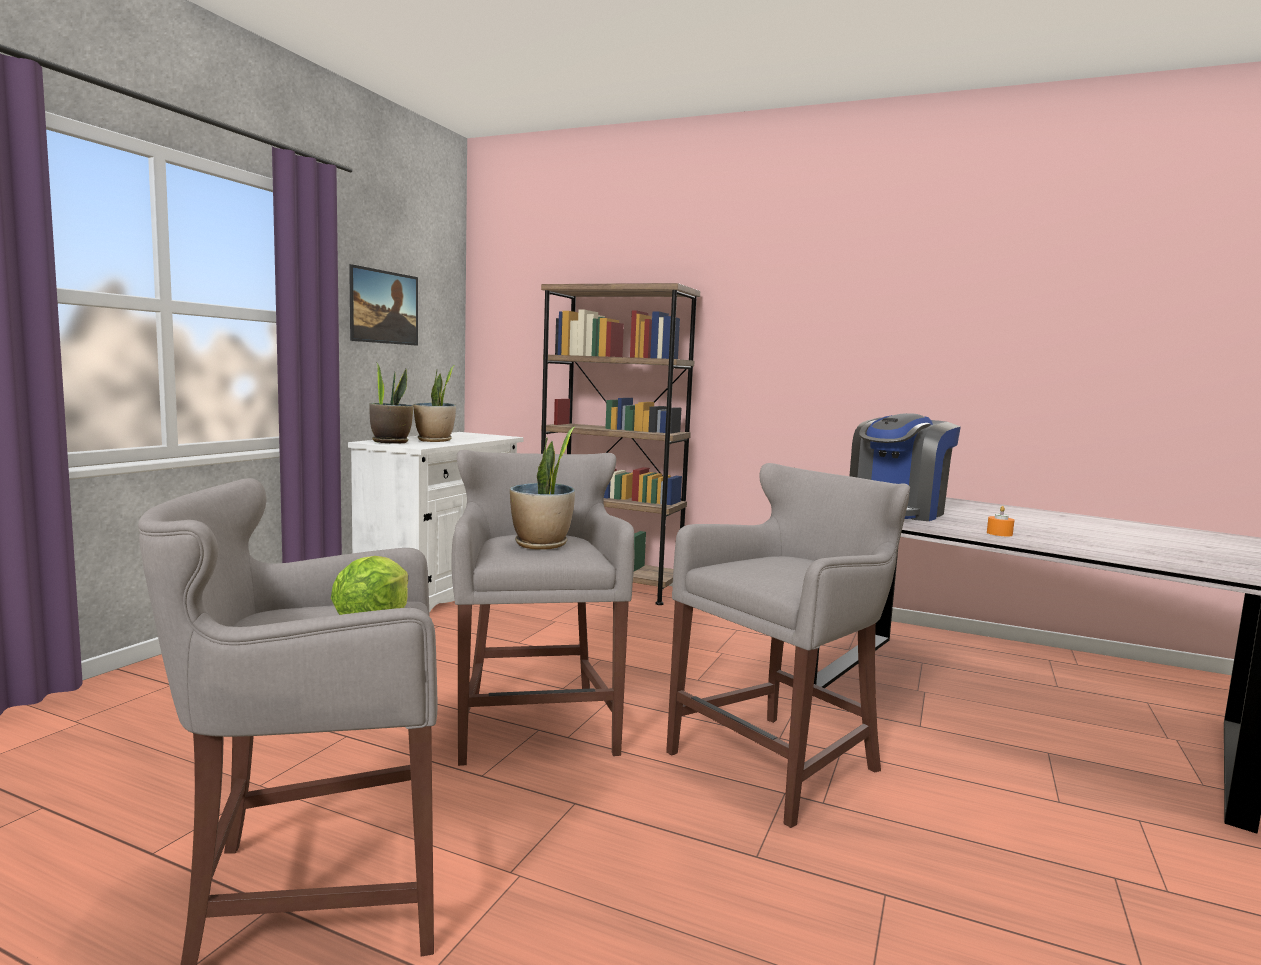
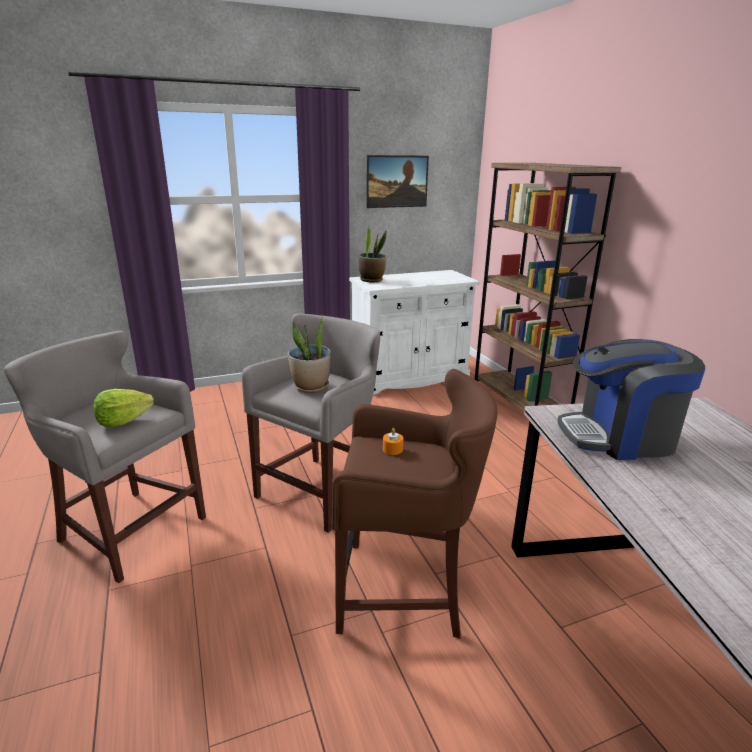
camera: 45 degrees right, 15 degrees up
potted plant [413,365,456,442] -> none
grey stool [666,463,910,828] -> brown stool [332,369,497,639]
orange candle [987,506,1014,536] -> orange candle moved to [383,428,404,455]

